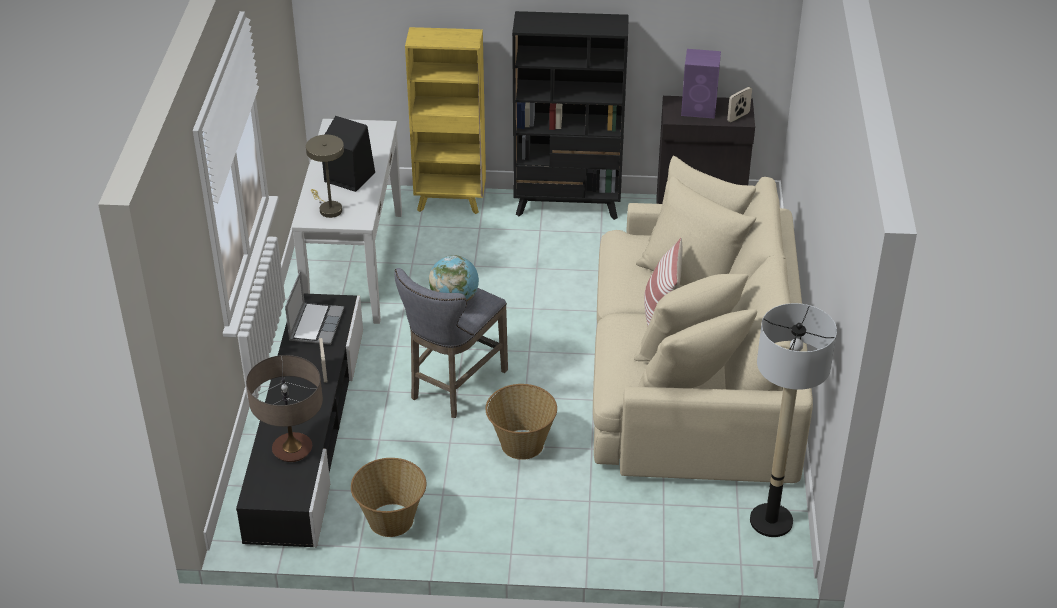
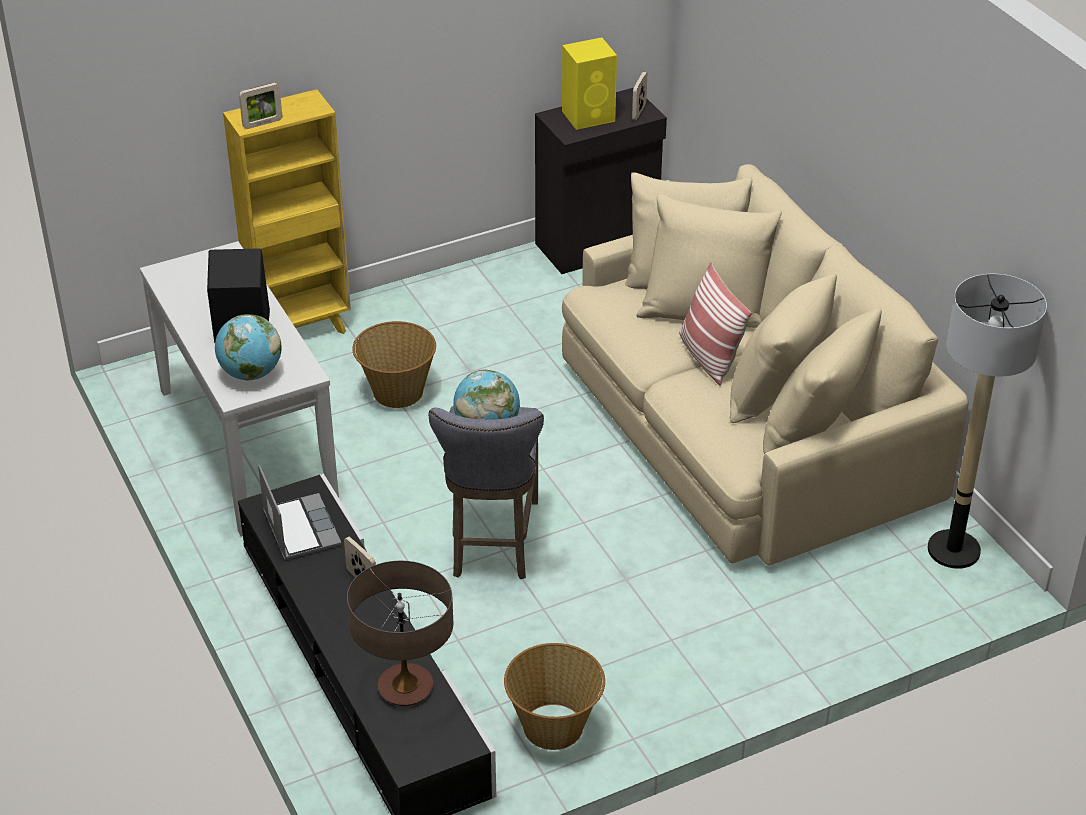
camera: 30 degrees left, 0 degrees up
beige table lamp [306,135,344,218] -> globe [215,314,282,381]
basket [486,384,557,460] -> basket moved to [352,321,436,408]
black bookcase [512,11,629,220] -> none
purple speaker [681,49,721,119] -> yellow speaker [562,37,617,130]
none -> picture frame [239,83,282,129]

